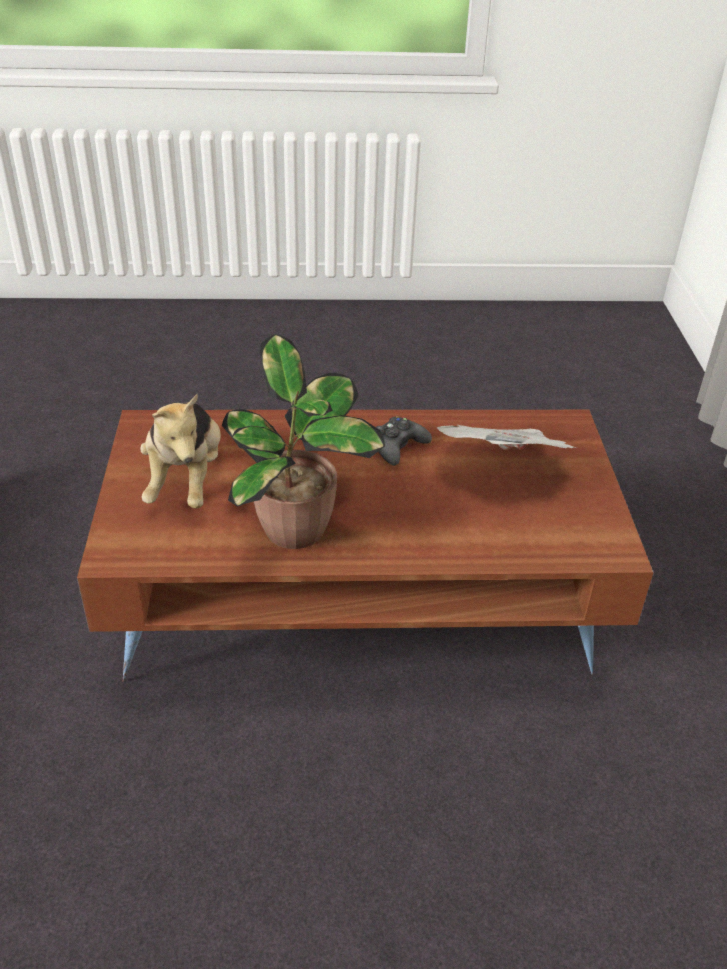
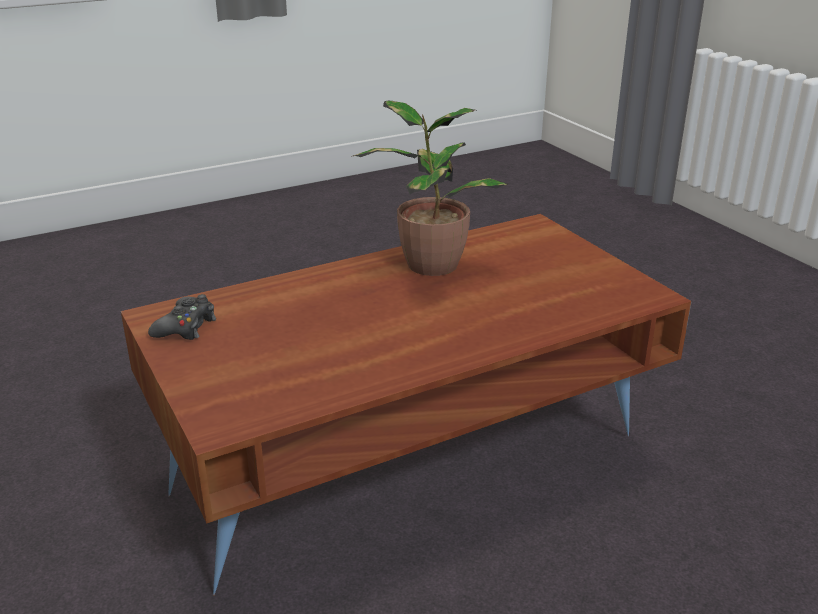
camera: 155 degrees right, 10 degrees down
plush toy [140,394,221,508] -> none
black game controller [376,416,432,465] -> black game controller moved to [148,294,216,340]
newspaper [437,425,577,450] -> none

